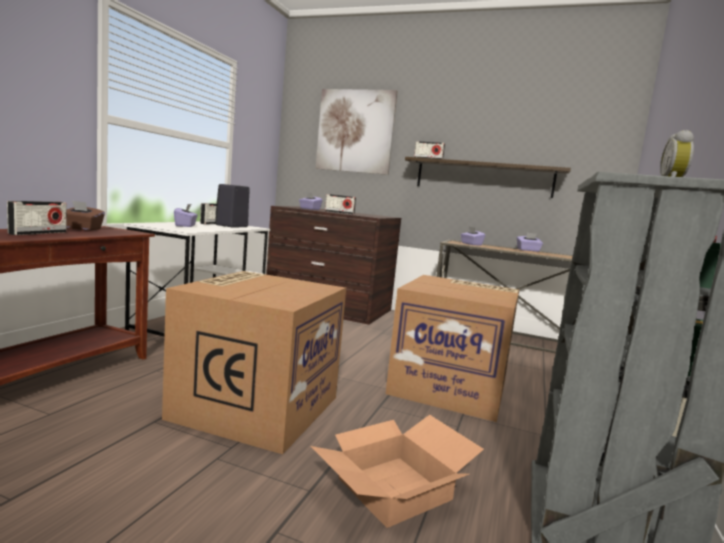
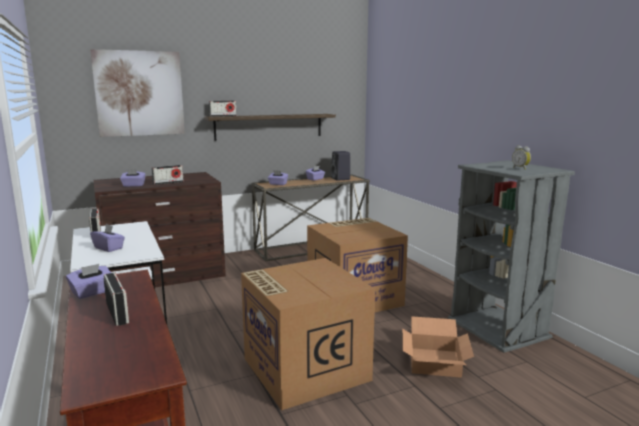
camera: 45 degrees left, 5 degrees up
brown tissue box [66,201,105,230] -> purple tissue box [66,264,111,299]
black speaker [215,184,250,227] -> black speaker moved to [331,151,350,181]

